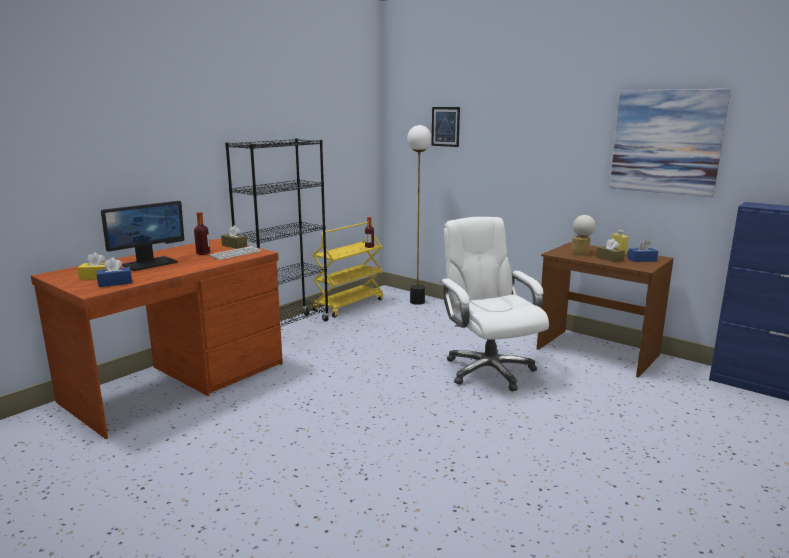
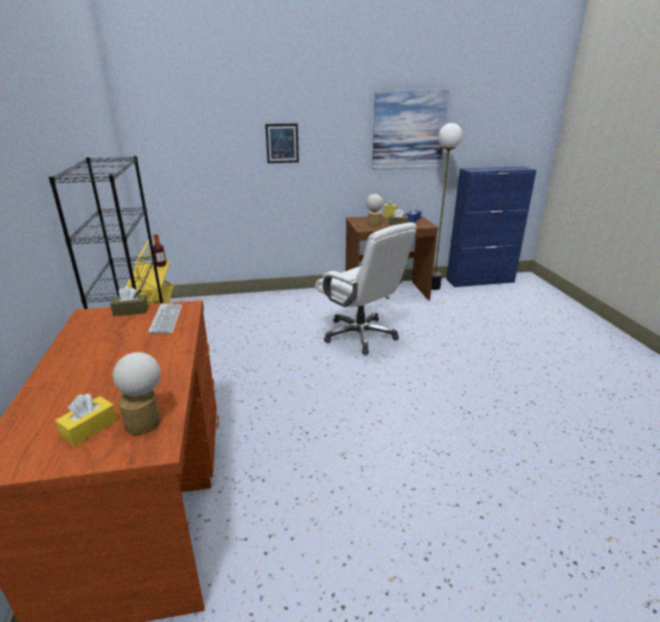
camera: 50 degrees left, 10 degrees up
blue tissue box [97,258,132,287] -> table lamp [113,352,161,435]
monitor [101,201,184,271] -> none
bottle [194,212,210,255] -> none
floor lamp [407,125,432,305] -> floor lamp moved to [431,123,462,290]
picture [431,107,460,147] -> picture moved to [265,123,299,163]
white office chair [440,217,549,391] -> white office chair turned 150 degrees counterclockwise [315,222,417,355]

